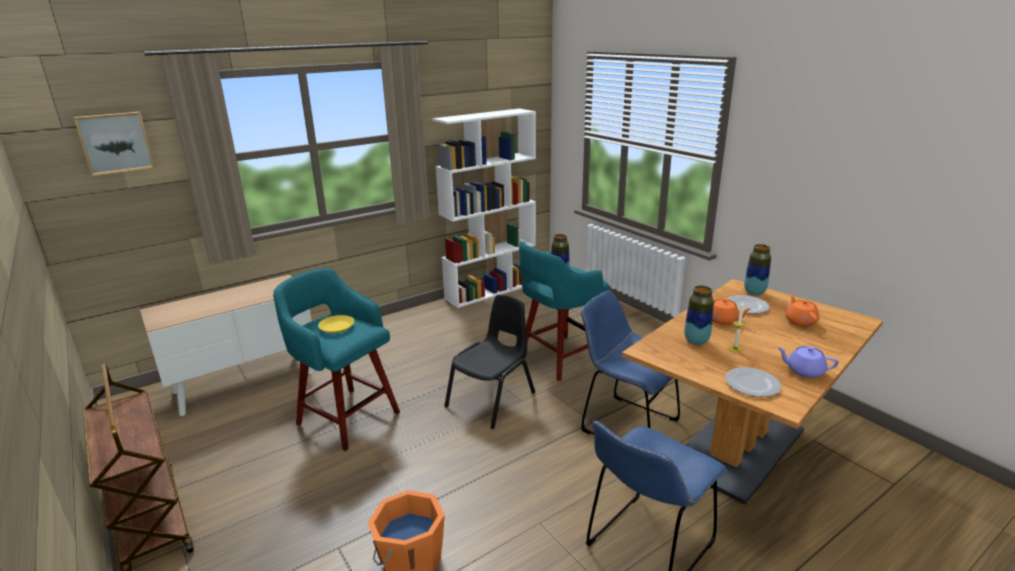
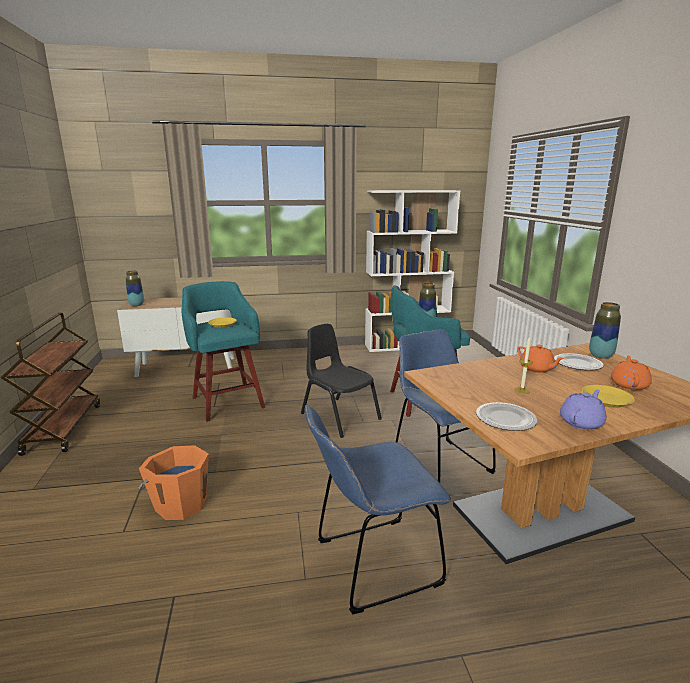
camera: 25 degrees right, 5 degrees down
picture [74,112,155,176] -> none
black chair [444,295,535,429] -> black chair turned 105 degrees counterclockwise [301,324,382,438]
vase [684,286,714,345] -> vase moved to [126,271,144,306]
purple teapot [776,346,839,378] -> purple teapot turned 90 degrees clockwise [560,389,607,430]
none -> yellow plate [582,385,635,408]

